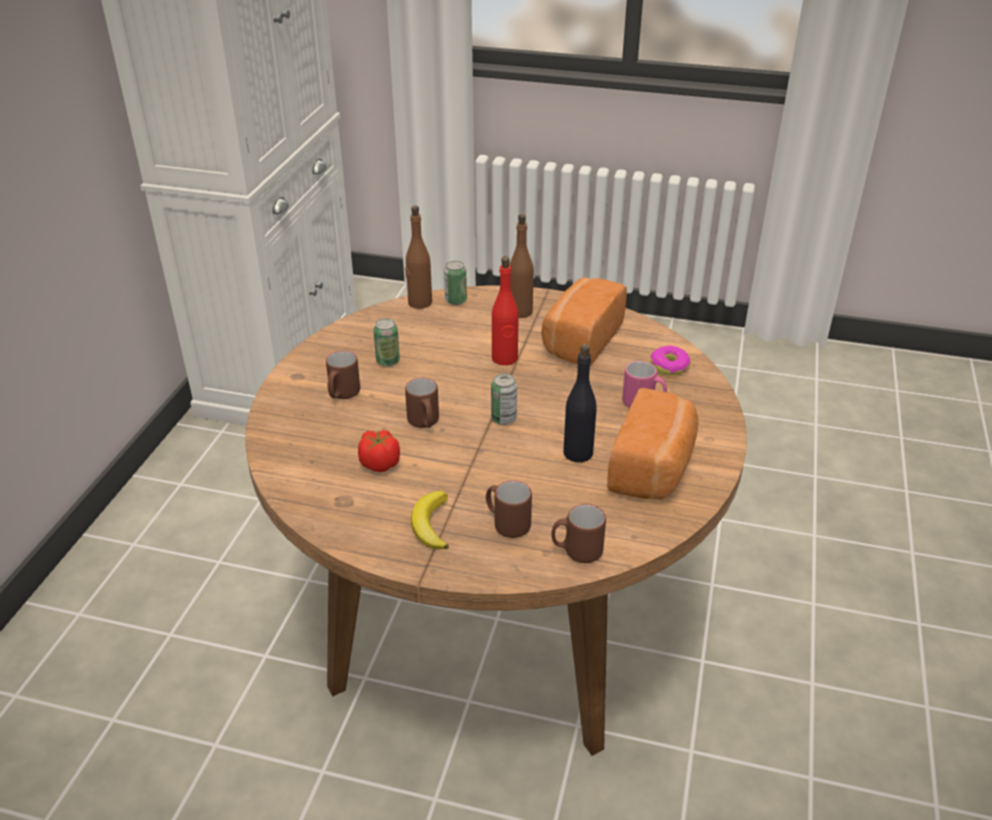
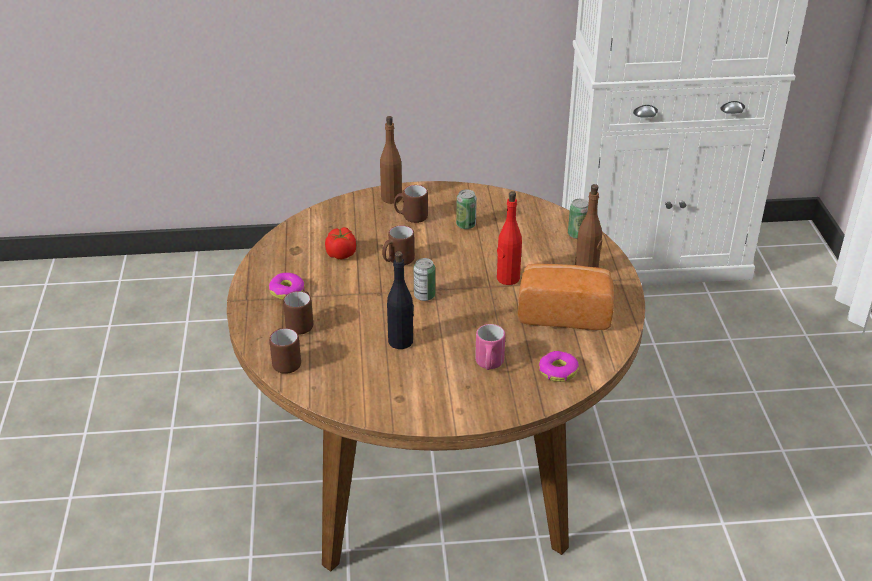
camera: 70 degrees right, 0 degrees up
brown bottle [405,206,432,309] -> brown bottle moved to [380,116,402,204]
banana [411,491,449,549] -> donut [269,273,305,300]
bread [607,388,698,500] -> none

